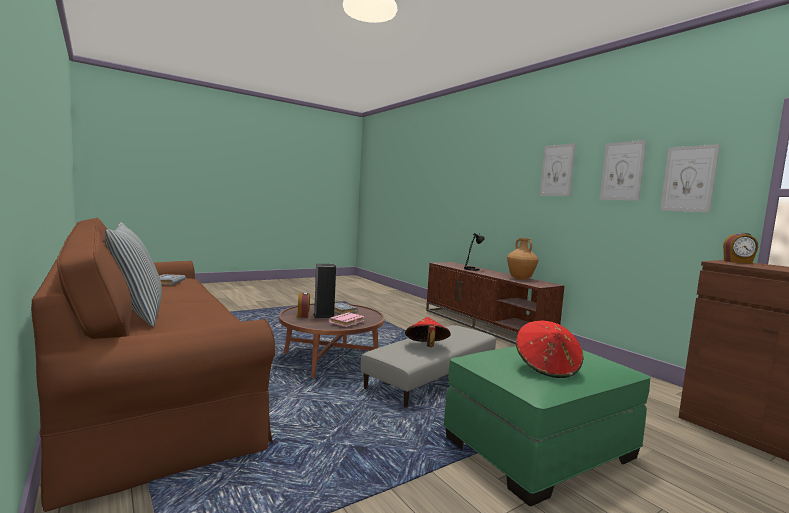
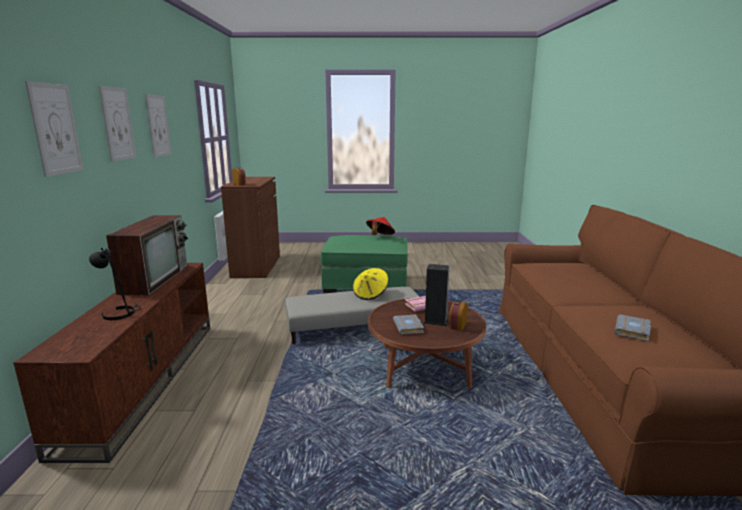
camera: 145 degrees left, 10 degrees up
pillow [105,222,162,327] -> none
red hat [405,317,451,347] -> yellow hat [353,268,389,300]
brown vase [507,238,538,280] -> television [106,215,188,295]
picture [660,144,720,213] -> picture moved to [25,81,83,177]

